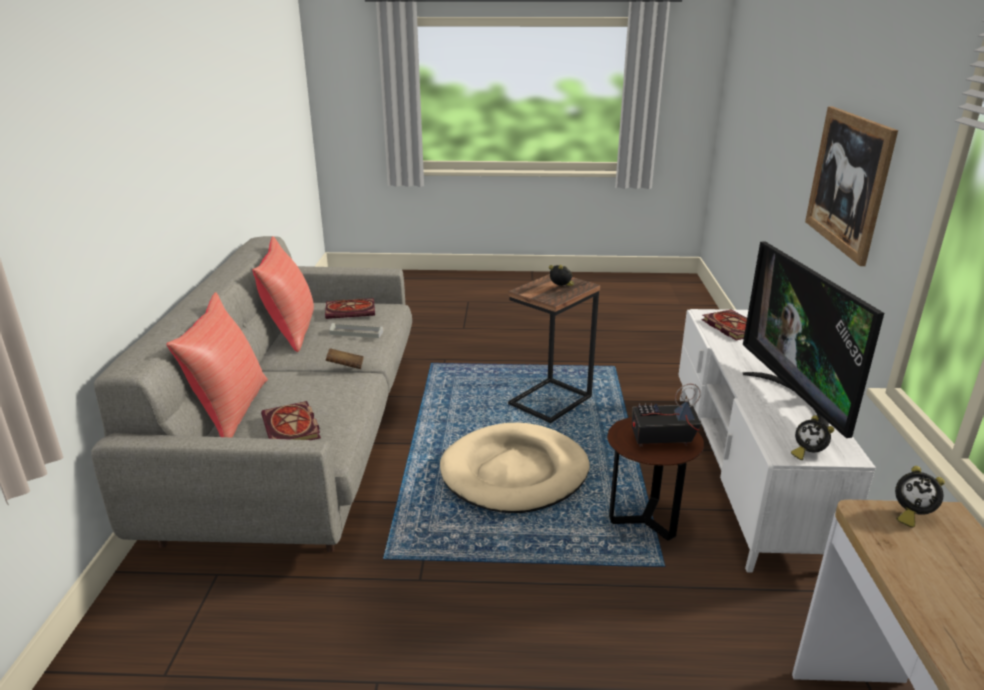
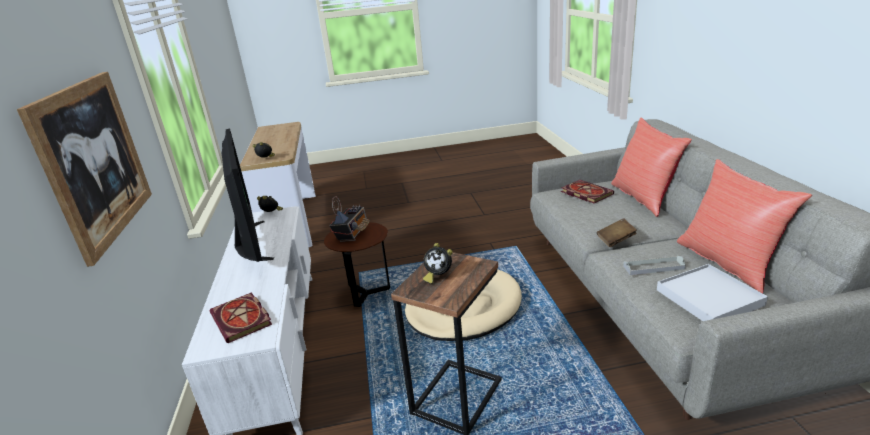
camera: 170 degrees right, 0 degrees up
book [325,298,375,319] -> white tray [657,264,768,321]
radio [632,384,701,447] -> radio turned 60 degrees counterclockwise [330,196,370,242]

